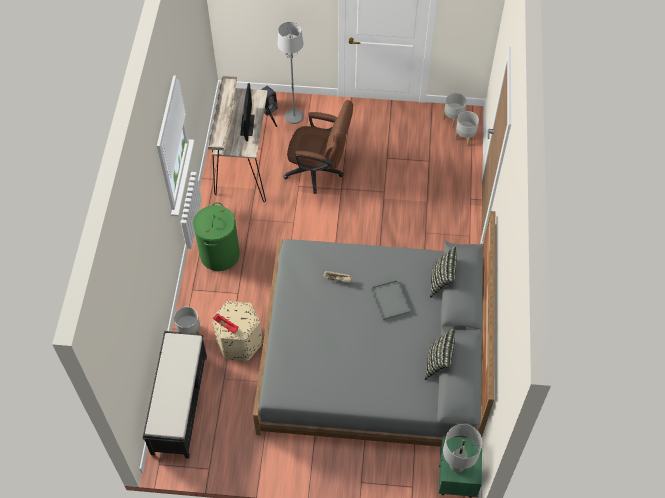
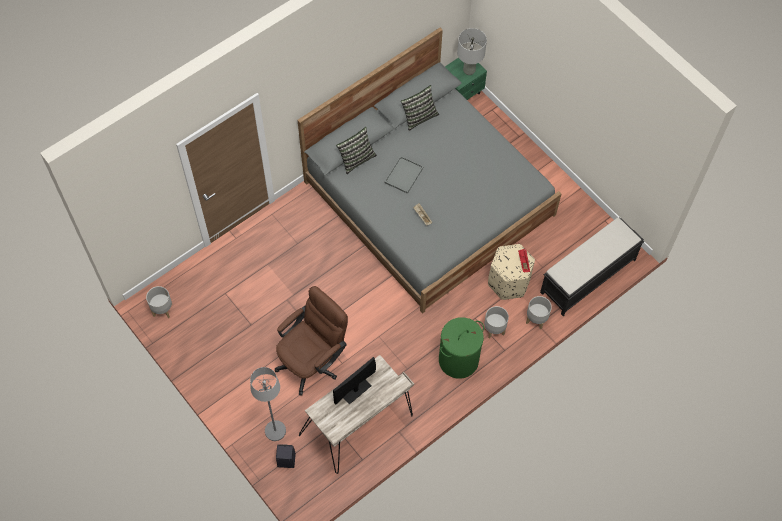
camera: 135 degrees left, 5 degrees up
brown office chair [283,100,353,194] -> brown office chair turned 75 degrees clockwise [275,286,348,396]
grey planter [455,111,479,146] -> grey planter moved to [484,306,509,339]

